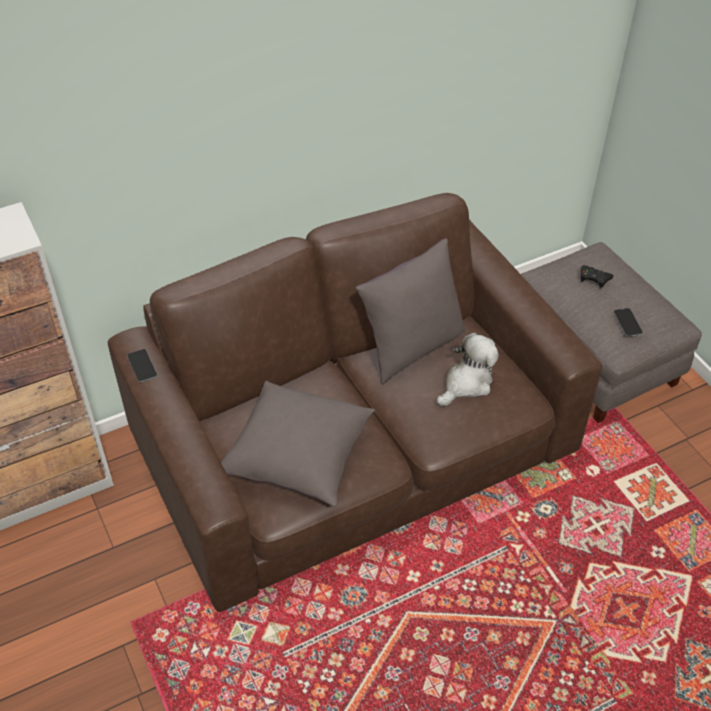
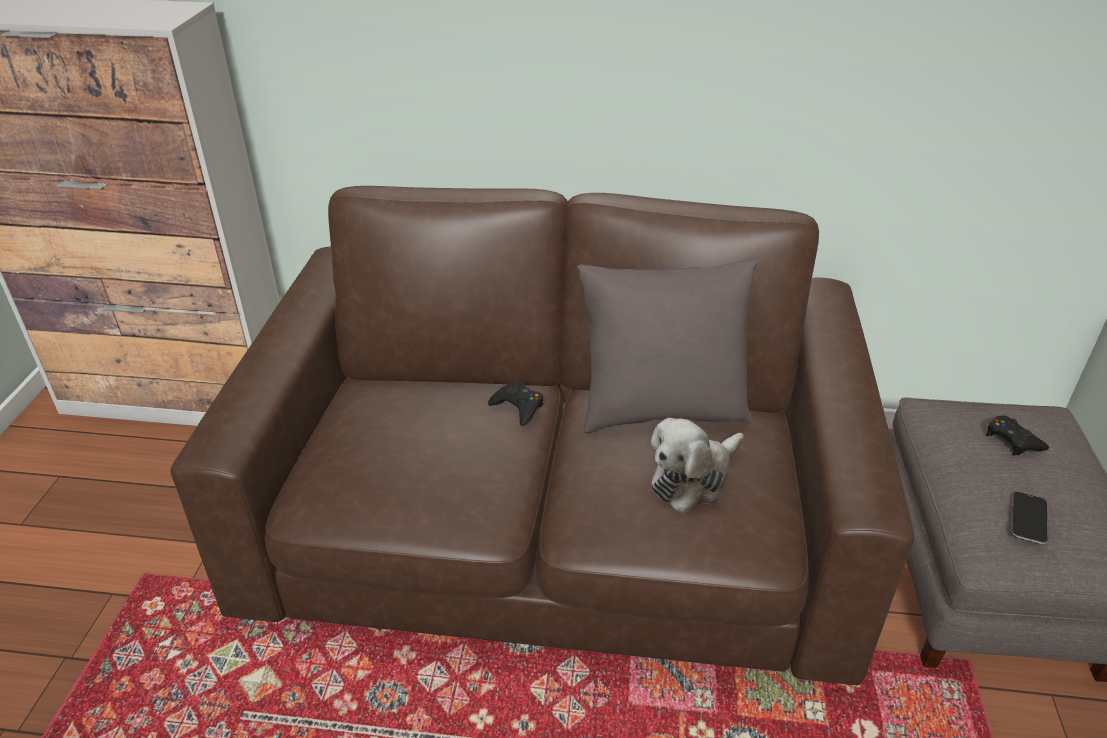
camera: 35 degrees right, 10 degrees down
phone [127,349,157,382] -> none
grey pillow [221,381,375,507] -> none
plush toy [436,333,499,406] -> plush toy turned 150 degrees clockwise [651,418,744,513]
none -> black game controller [488,380,543,426]

